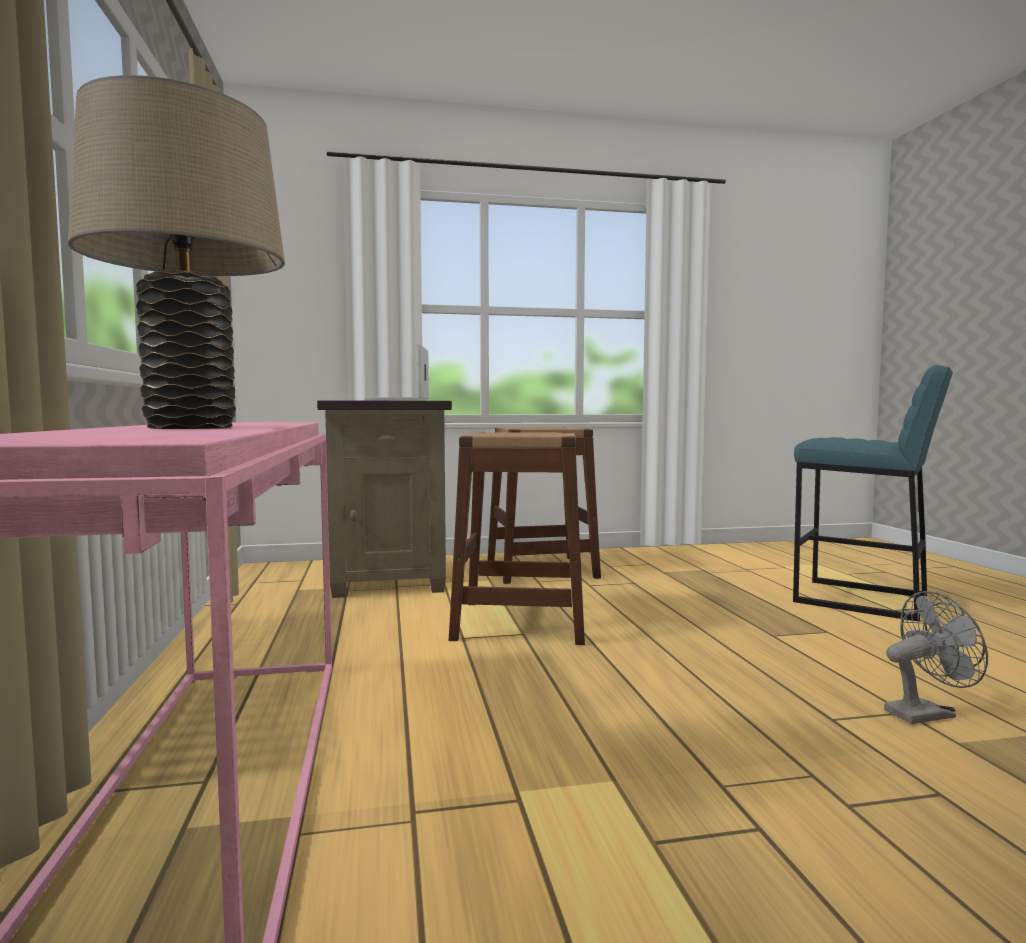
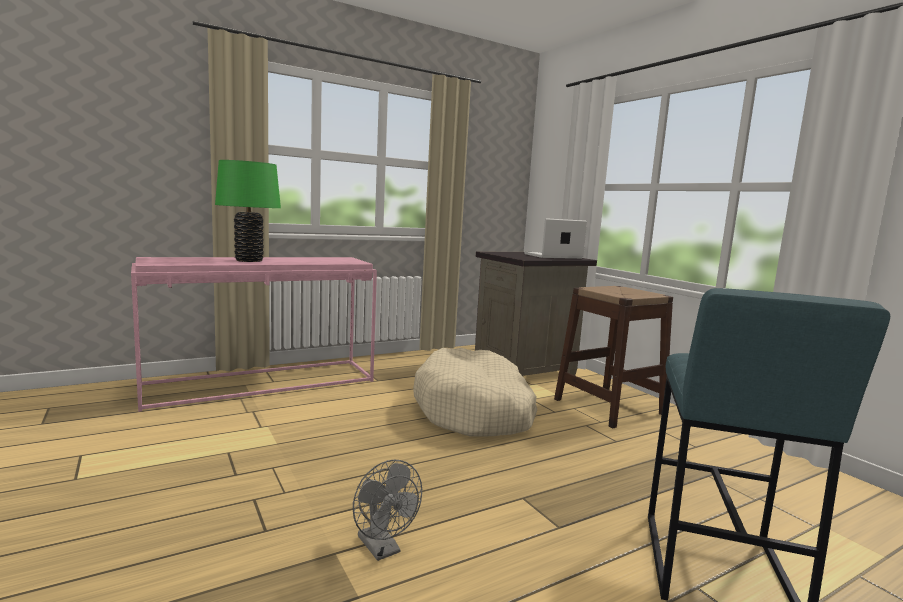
camera: 70 degrees right, 5 degrees up
beige table lamp [68,75,285,429] -> green table lamp [215,160,281,262]
brown stool [448,432,585,645] -> beige dog bed [413,348,537,437]

